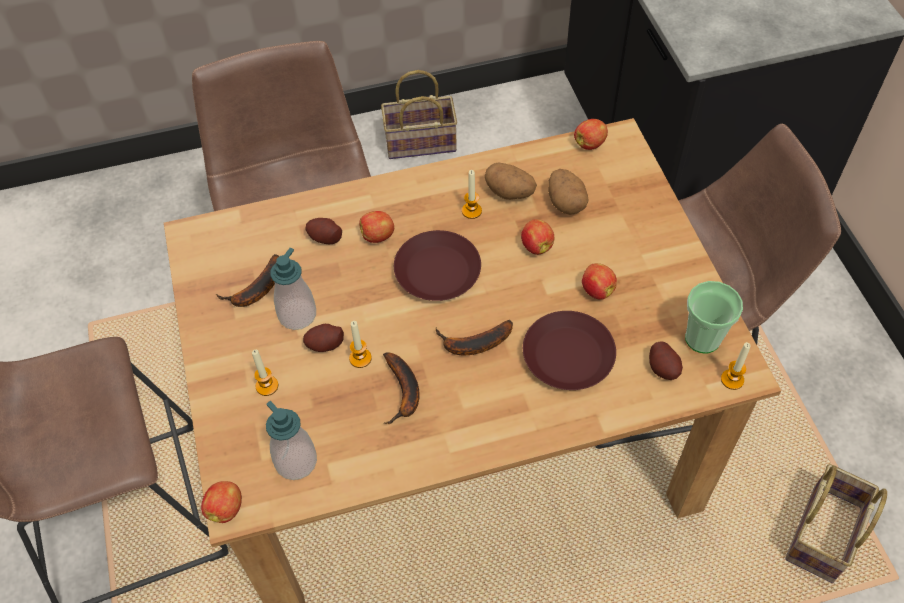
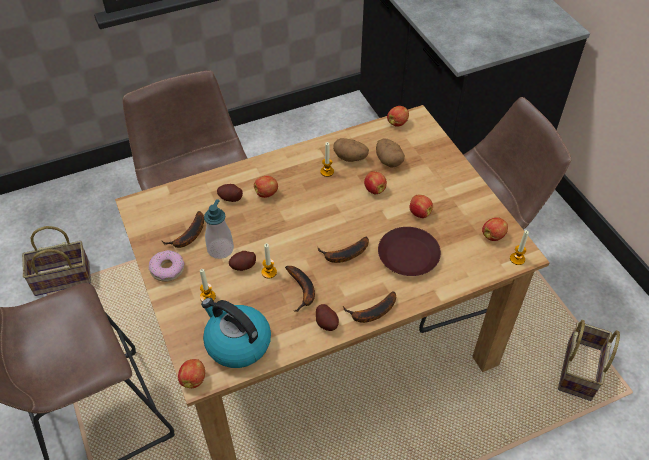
camera: 10 degrees left, 5 degrees down
soap dispenser [266,401,317,480] -> kettle [201,298,271,368]
basket [381,70,457,159] -> basket moved to [22,226,91,296]
brown plate [394,230,481,301] -> none
potato [649,341,683,380] -> potato moved to [316,304,339,331]
cup [685,281,743,354] -> apple [482,218,508,241]
none -> donut [149,250,184,282]
none -> banana [343,291,396,323]

